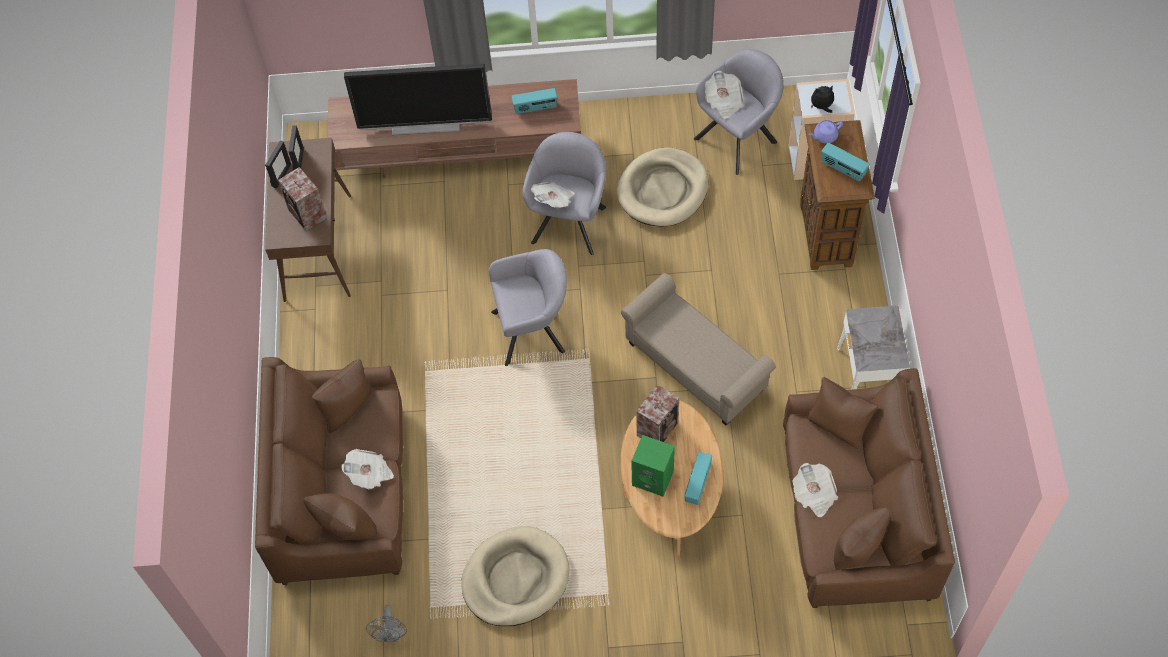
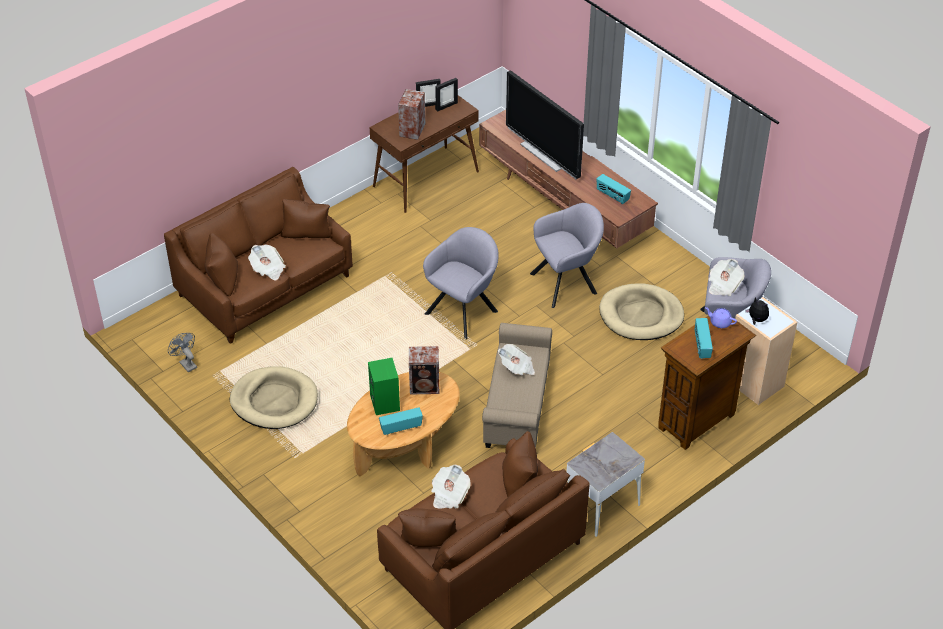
camera: 50 degrees right, 15 degrees down
grey fan [366,605,407,642] -> grey fan turned 90 degrees clockwise [168,333,197,372]
grey armchair [489,249,567,366] -> grey armchair turned 90 degrees counterclockwise [423,227,499,339]
newspaper [531,182,575,208] -> newspaper moved to [498,344,535,375]

